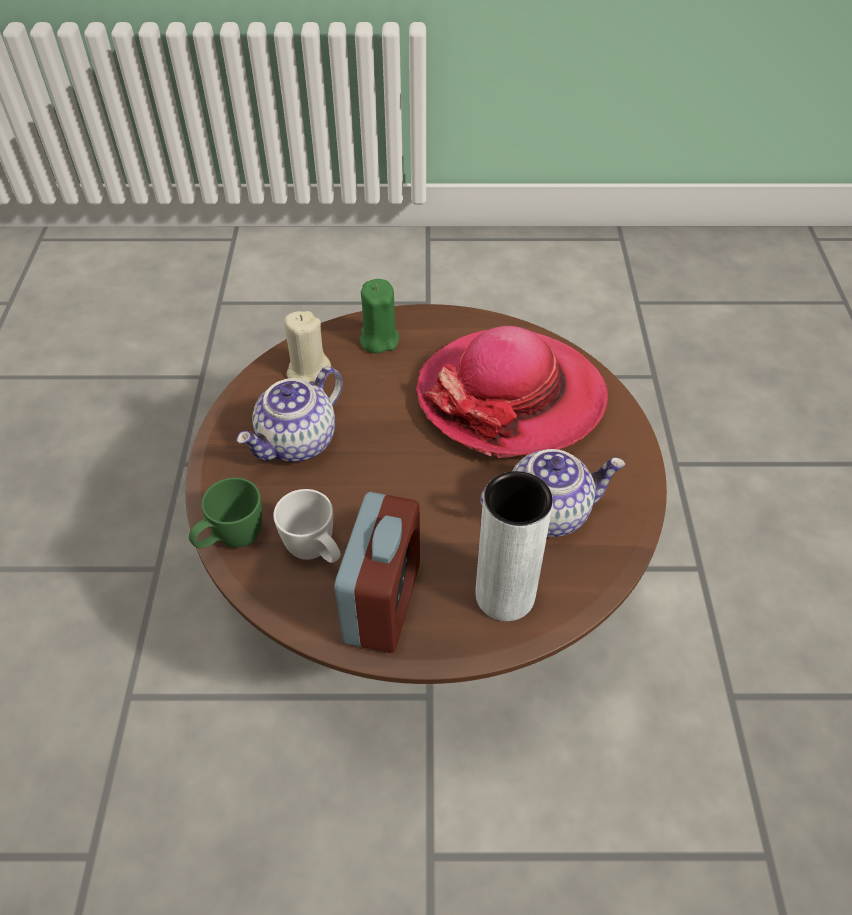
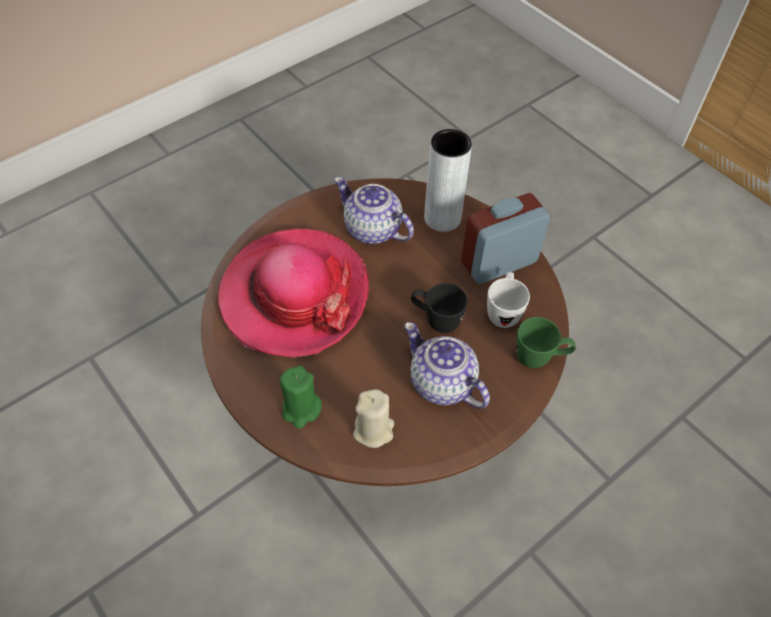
camera: 130 degrees left, 5 degrees up
teapot [236,367,343,462] -> teapot turned 135 degrees counterclockwise [405,322,490,409]
none -> black mug [411,283,468,333]

